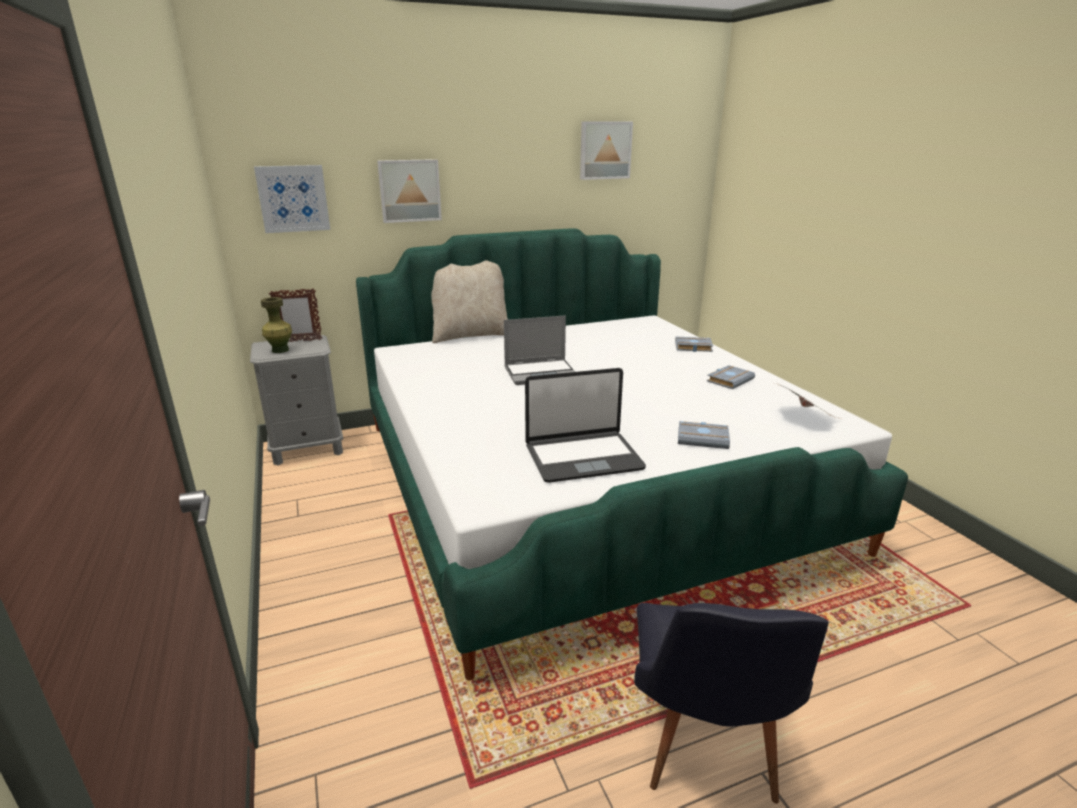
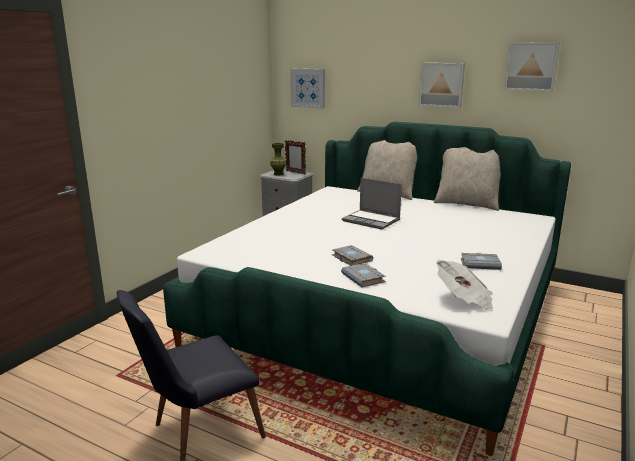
camera: 50 degrees right, 5 degrees down
picture [377,159,442,223] -> picture moved to [419,63,465,108]
laptop [525,368,646,483] -> none
grey book [675,337,713,352] -> grey book moved to [332,245,373,266]
none -> beige pillow [434,147,501,211]

